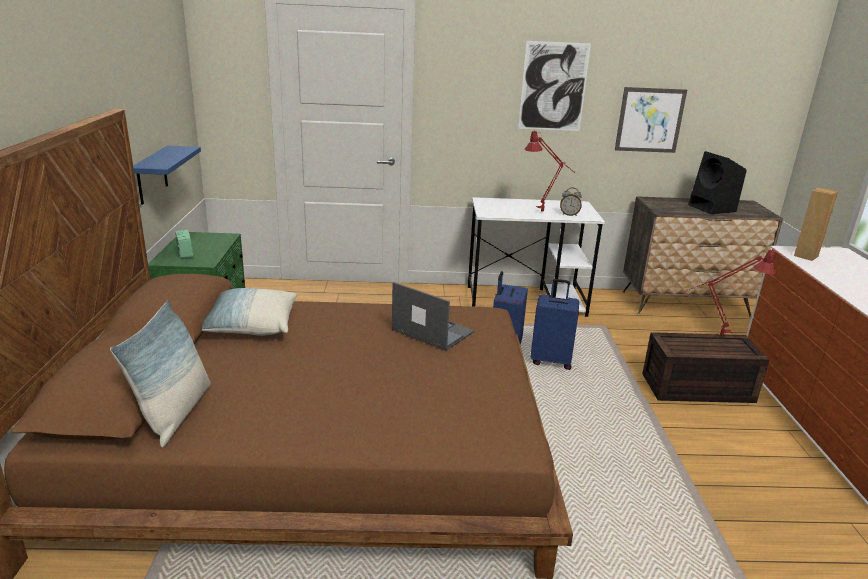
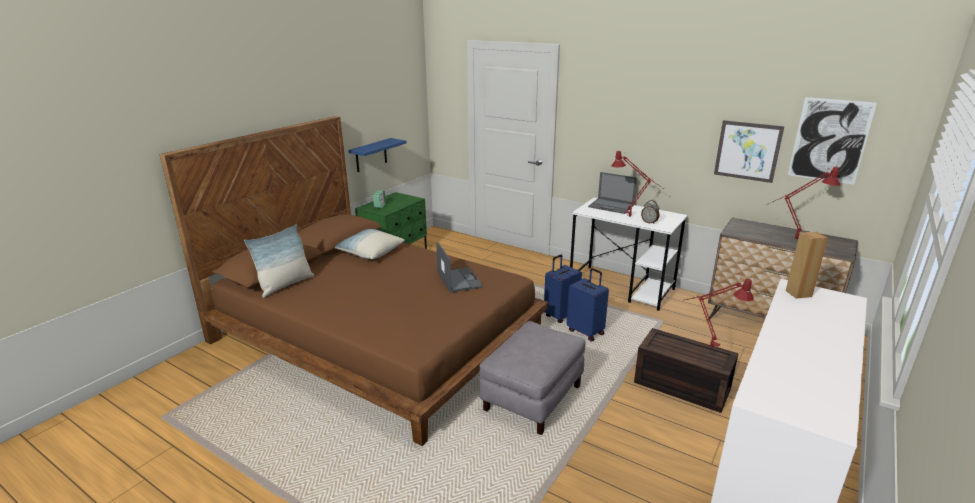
camera: 35 degrees right, 0 degrees up
picture [518,41,591,131] -> picture moved to [788,97,877,184]
black speaker [688,151,747,214] -> red table lamp [767,167,840,239]
none -> grey ottoman [480,321,586,435]
none -> laptop [588,172,637,214]

